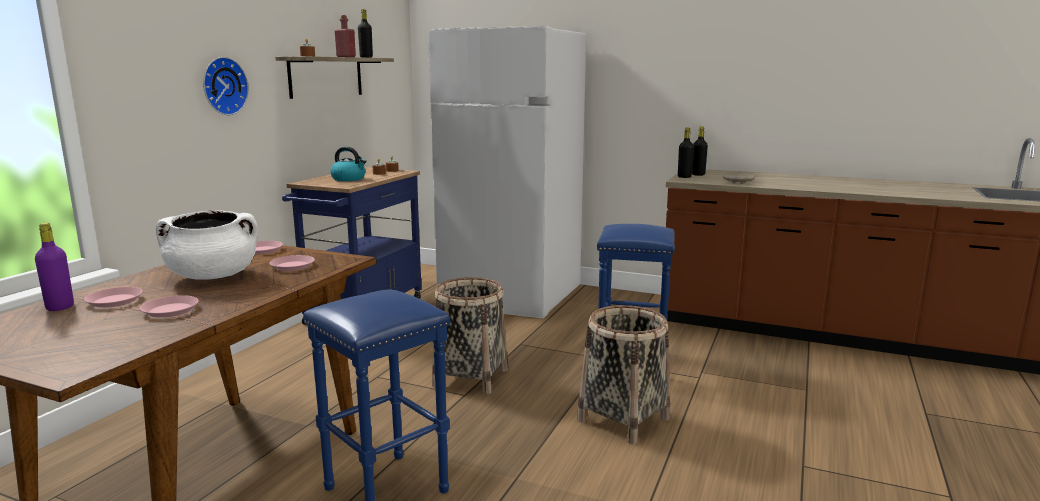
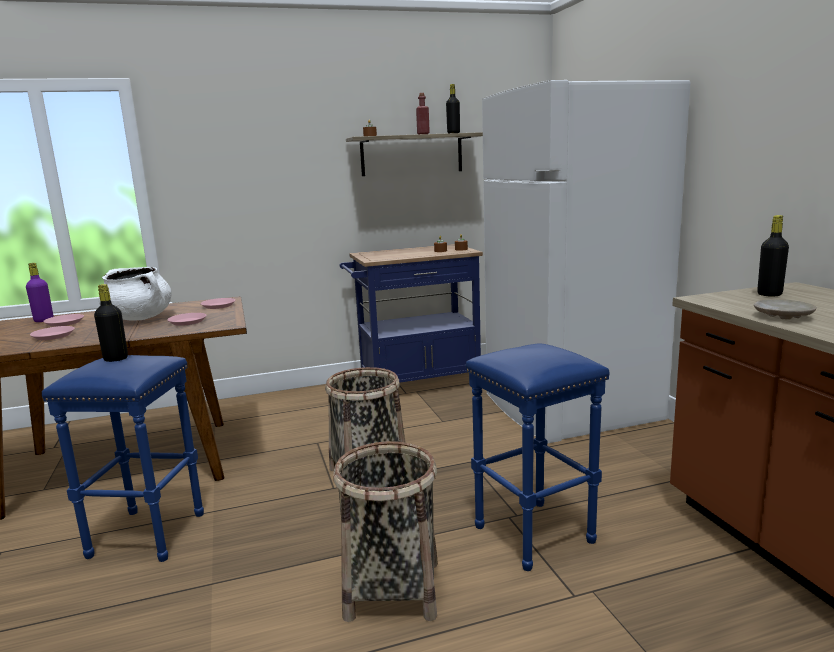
camera: 50 degrees right, 0 degrees up
wall clock [203,57,249,115] -> none
kettle [330,147,366,181] -> none
black bottle [678,128,694,178] -> black bottle moved to [94,284,128,362]

